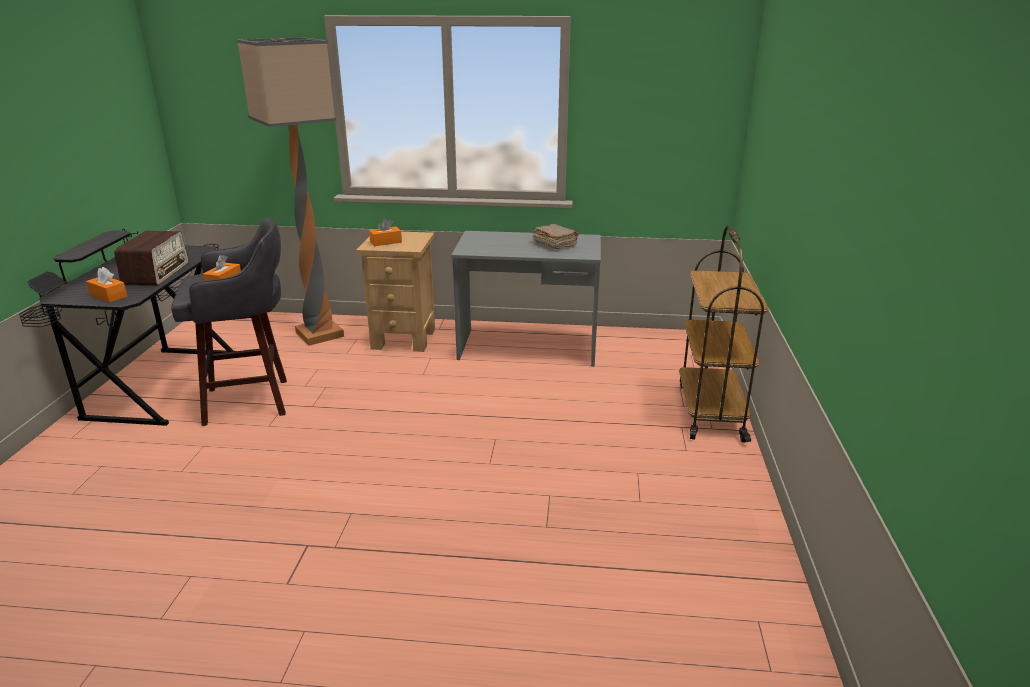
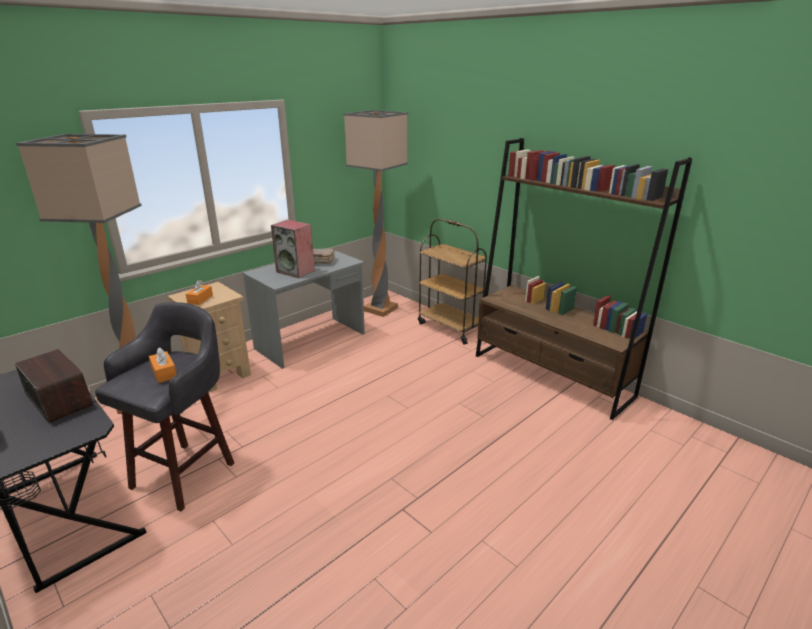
camera: 50 degrees left, 0 degrees up
orange tissue box [86,267,127,303] -> none
none -> speaker [271,220,315,278]
none -> floor lamp [343,110,408,317]
none -> brown bookcase [476,138,692,420]

